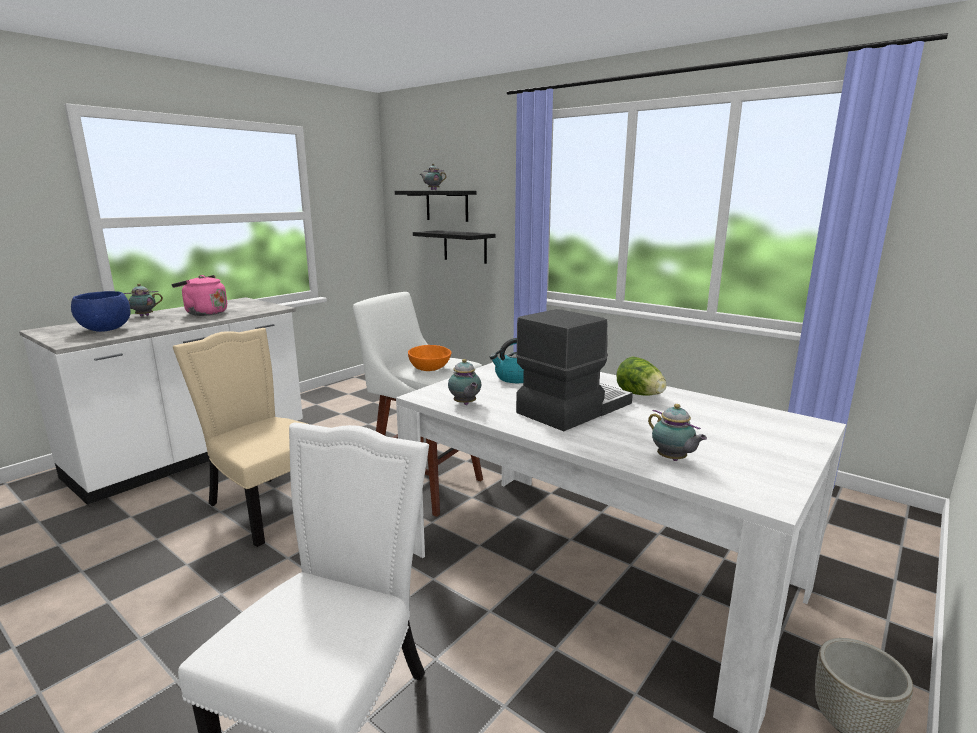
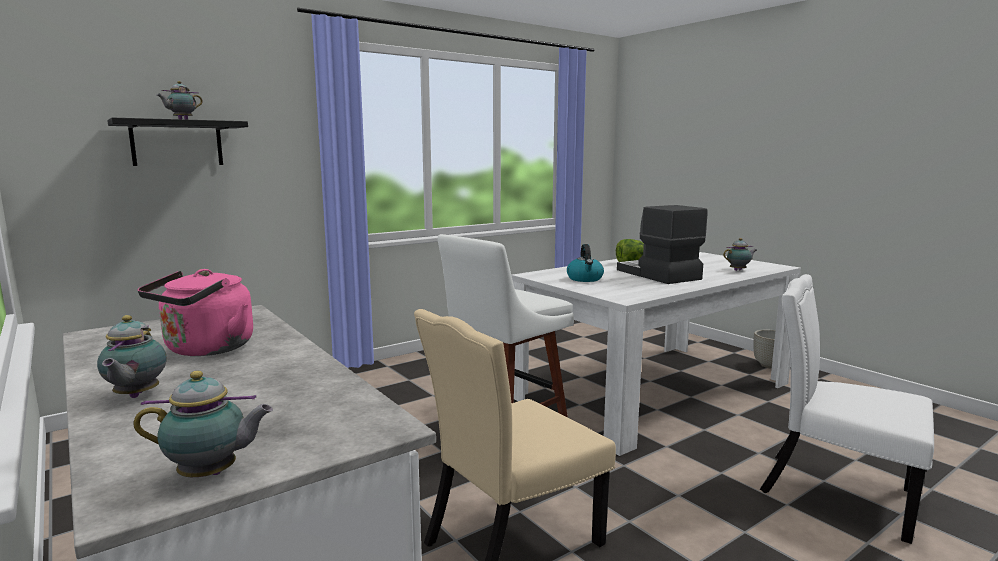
camera: 75 degrees left, 5 degrees down
blue bowl [71,291,130,332] -> none
orange bowl [408,345,451,371] -> none
black shelf [413,230,496,264] -> none
teapot [448,359,481,405] -> teapot moved to [133,371,273,477]

